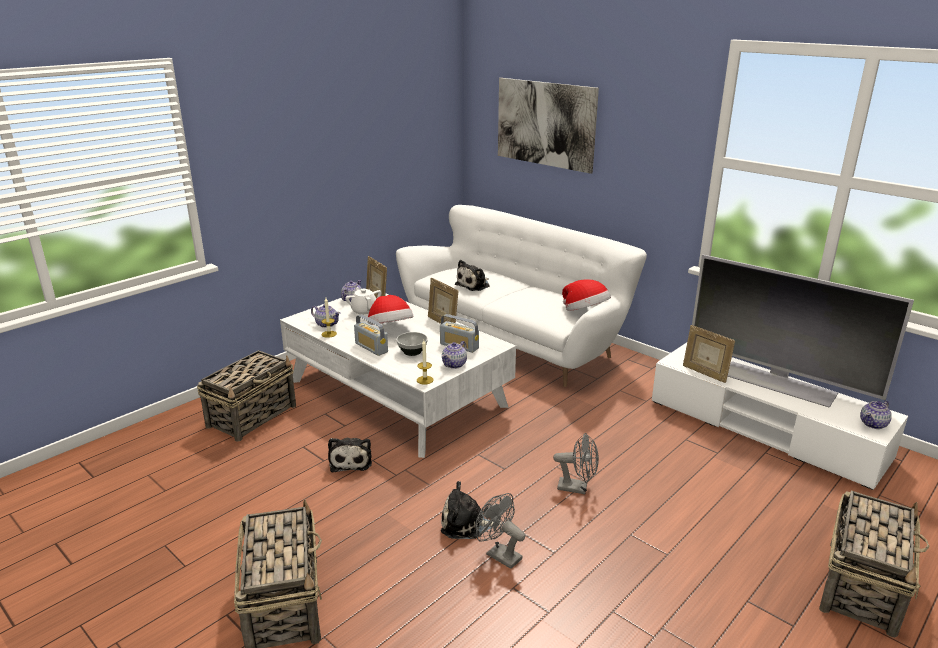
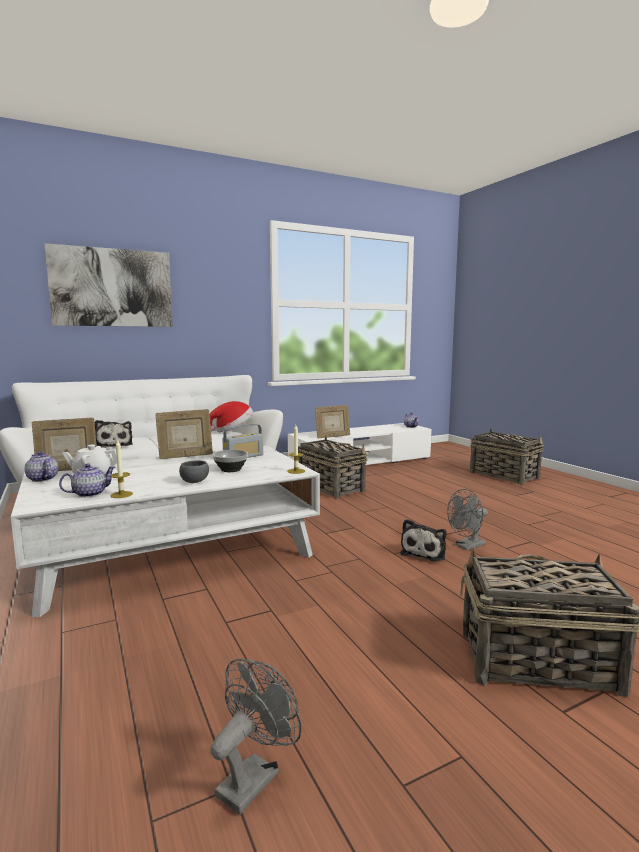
camera: 70 degrees left, 15 degrees down
basket [197,350,296,442] -> basket moved to [298,435,368,499]
plush toy [328,438,372,472] -> none
radio [354,314,388,356] -> grey bowl [179,460,209,483]
hat [368,295,413,325] -> none
teapot [442,341,467,369] -> none
grey fan [553,433,599,494] -> grey fan moved to [210,659,301,815]
television [692,254,914,408] -> none

